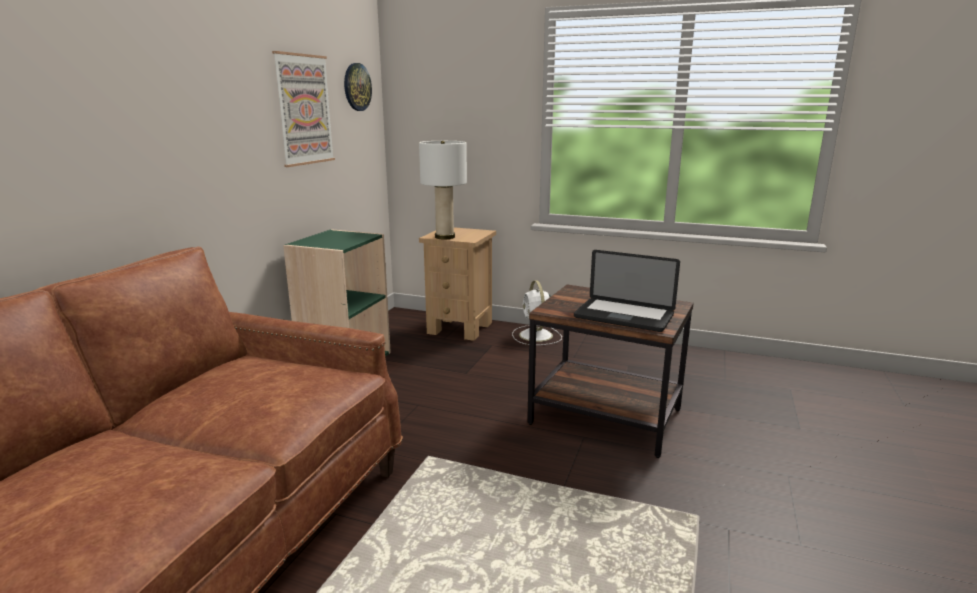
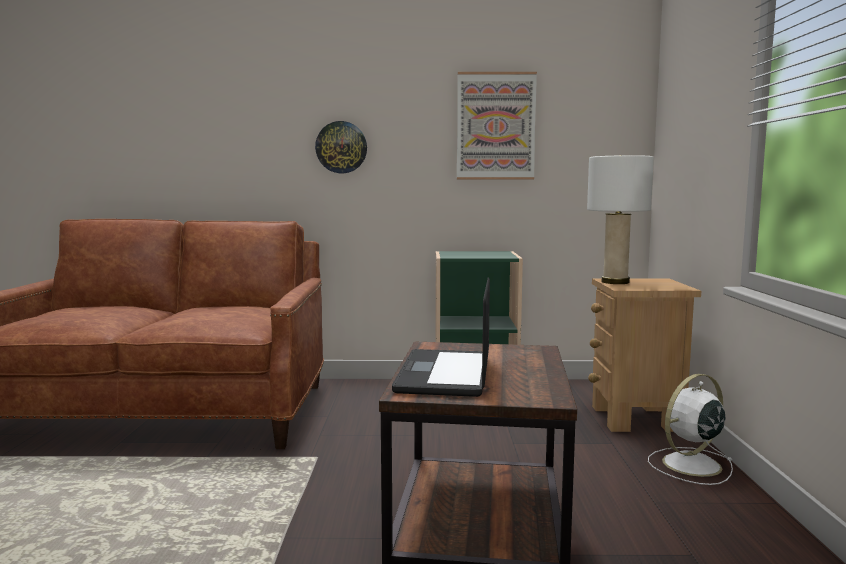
camera: 70 degrees right, 10 degrees down
wall clock [344,63,372,111] -> wall clock moved to [315,121,367,173]

